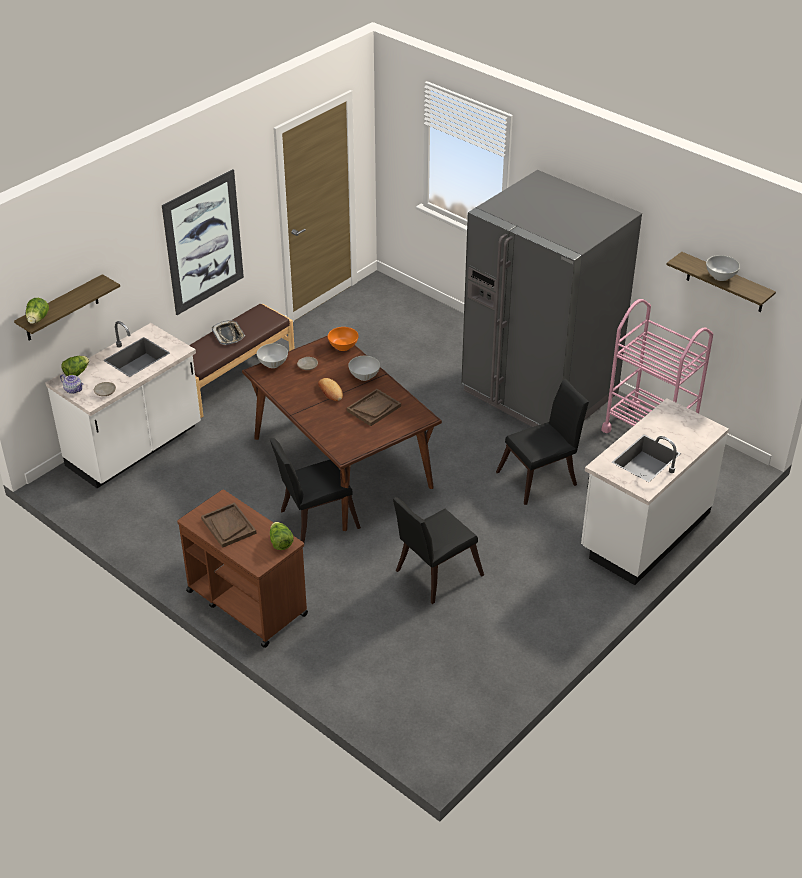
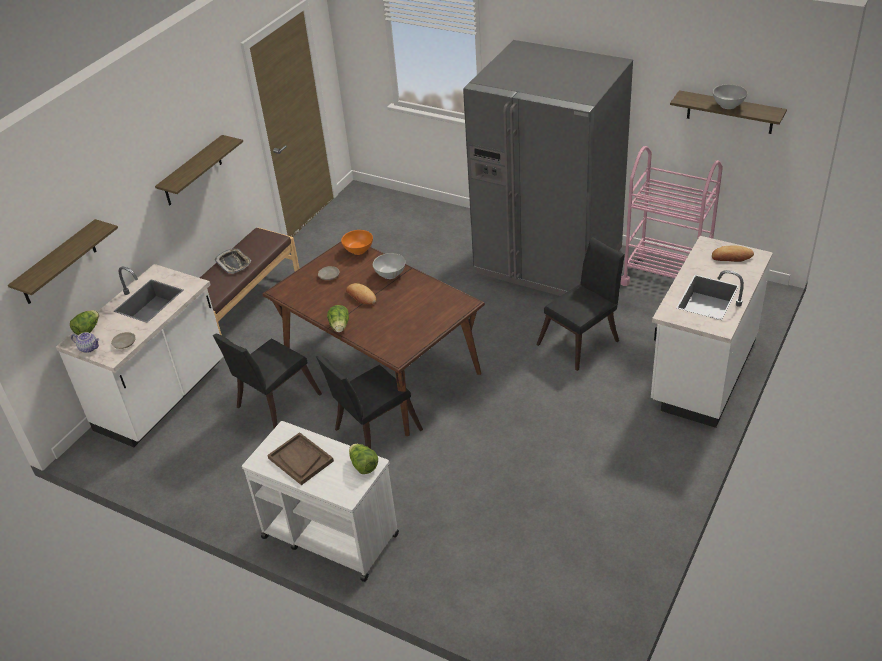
camera: 10 degrees left, 0 degrees up
lettuce [26,298,49,324] -> lettuce moved to [327,305,349,332]
picture [162,169,244,315] -> shelf [155,135,243,205]
brown cart [177,490,308,648] -> white cart [242,421,399,582]
white bowl [257,343,288,368] -> none
brown tray [347,389,401,426] -> none
black chair [393,497,484,604] -> black chair moved to [213,334,322,428]
none -> bread [712,245,754,262]

